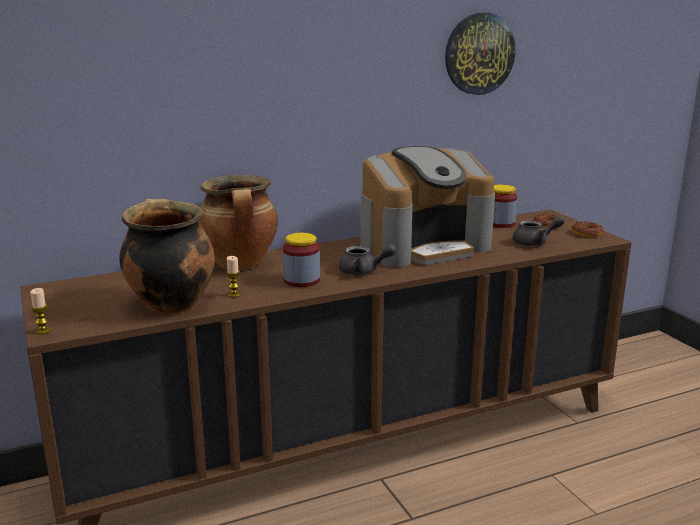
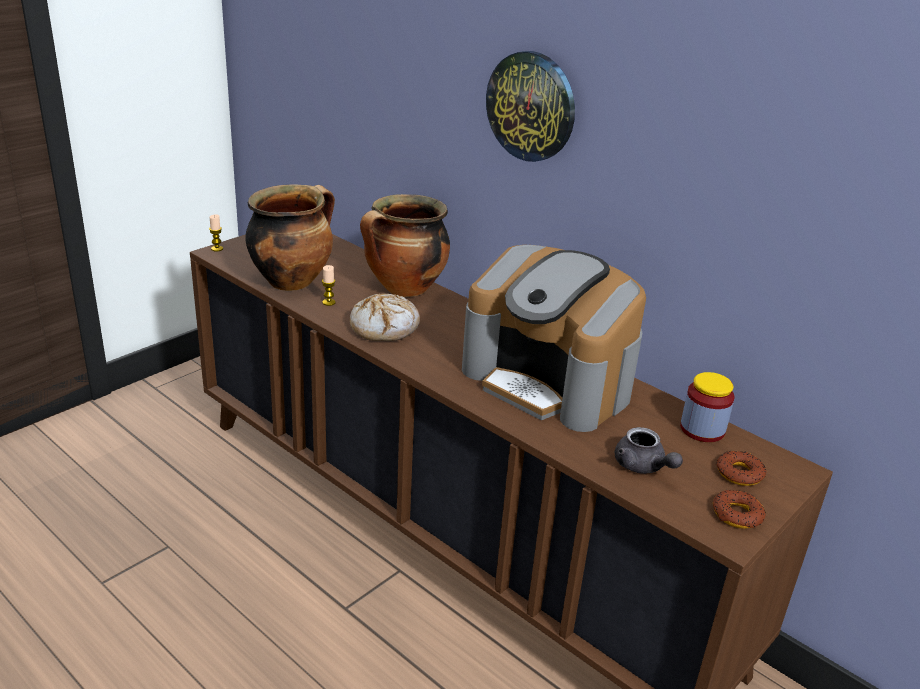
camera: 65 degrees right, 10 degrees up
jar [283,233,320,287] -> bread [350,293,420,341]
grey teapot [339,244,396,275] -> none
wall clock [445,13,516,95] -> wall clock moved to [486,51,575,162]

